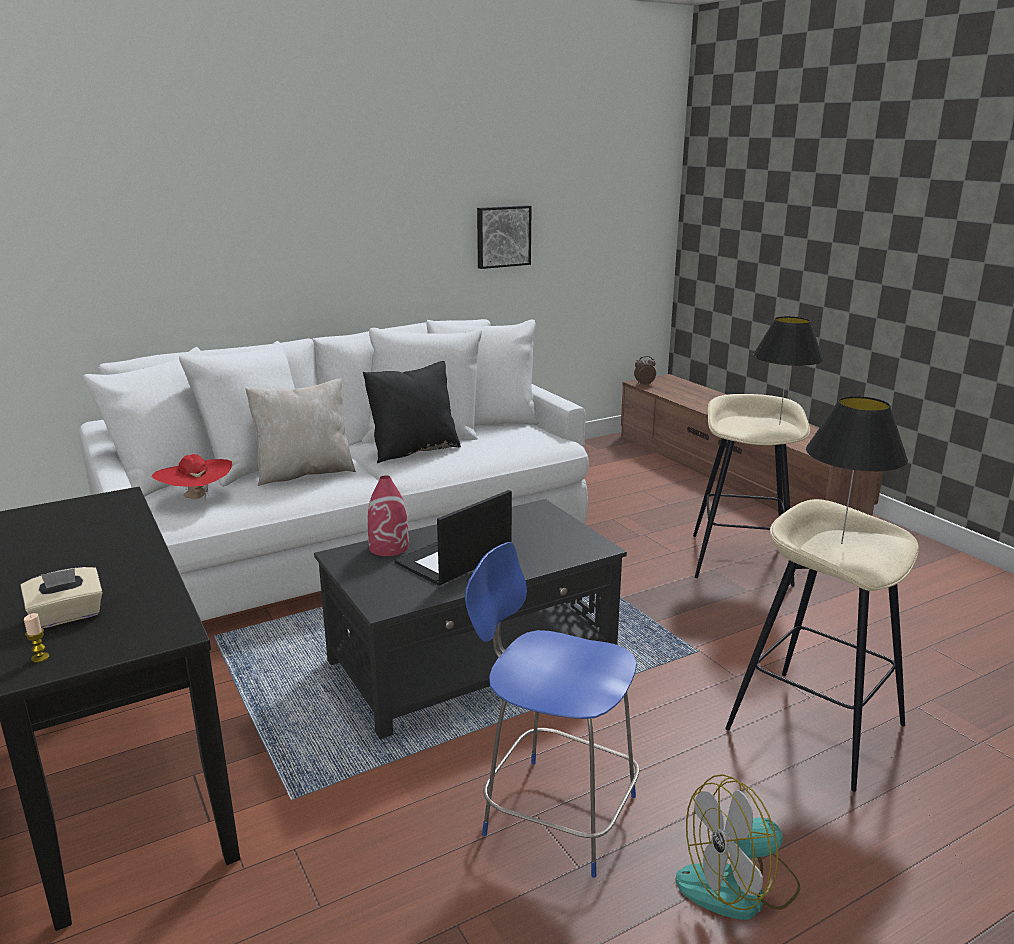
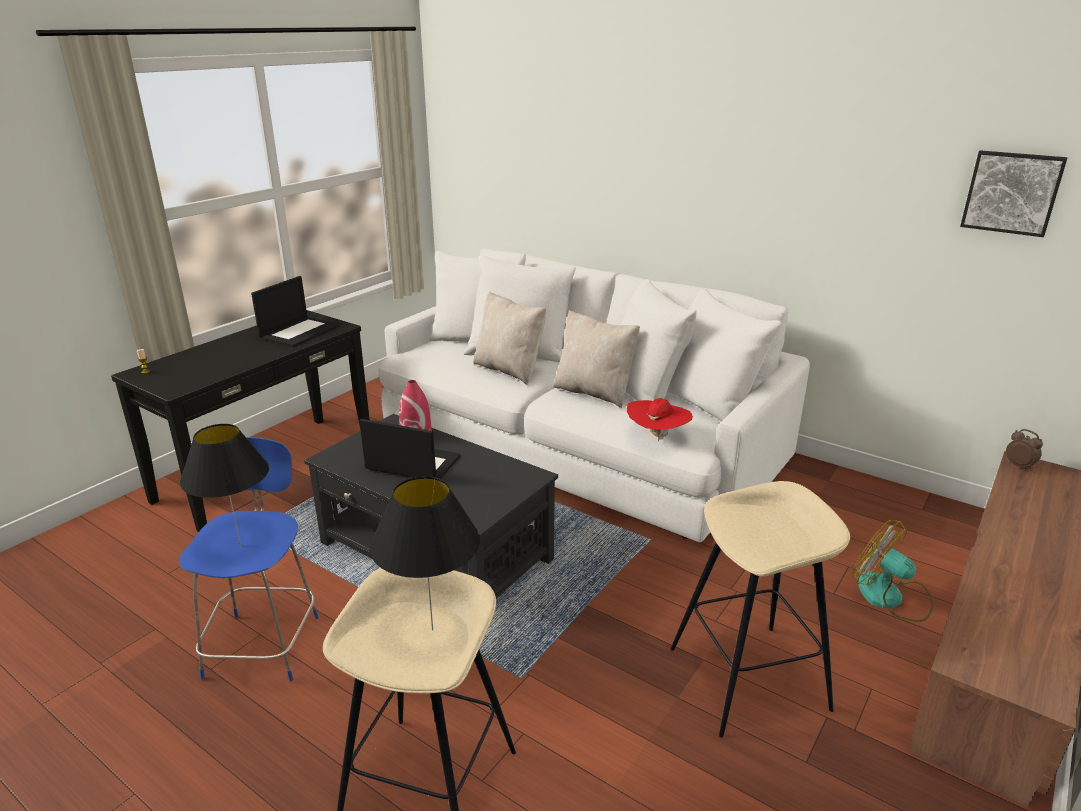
camera: 65 degrees right, 5 degrees up
beige tissue box [21,567,103,628] -> none
red hat [152,454,232,501] -> red hat moved to [627,398,693,442]
black pillow [363,361,461,463] -> beige pillow [553,310,640,408]
picture [477,205,532,269] -> picture moved to [960,150,1068,237]
fan [676,774,800,920] -> fan moved to [852,520,933,622]
black table lamp [753,316,824,425] -> black table lamp moved to [180,424,269,546]
none -> laptop [251,276,340,347]

